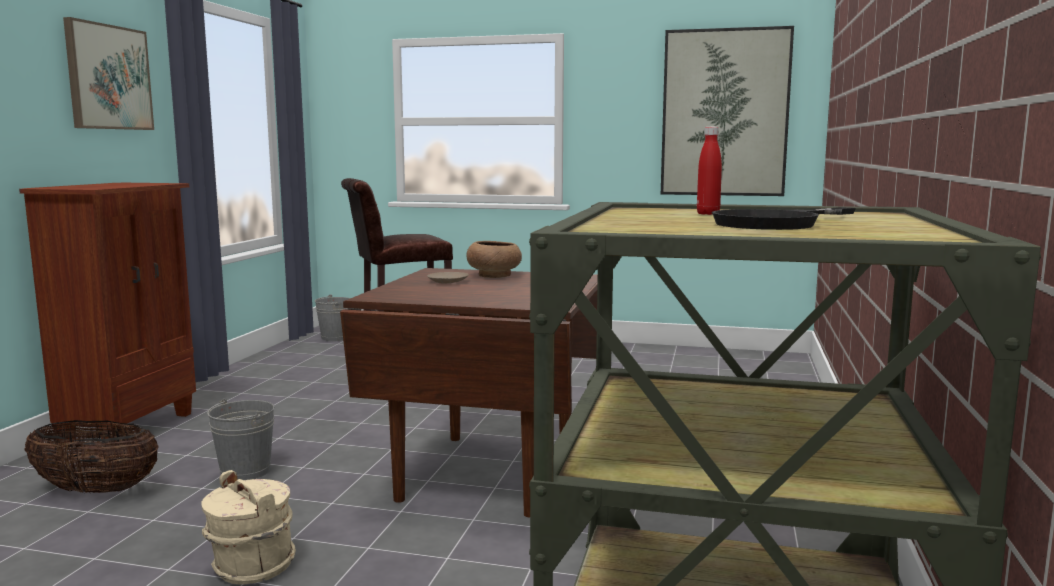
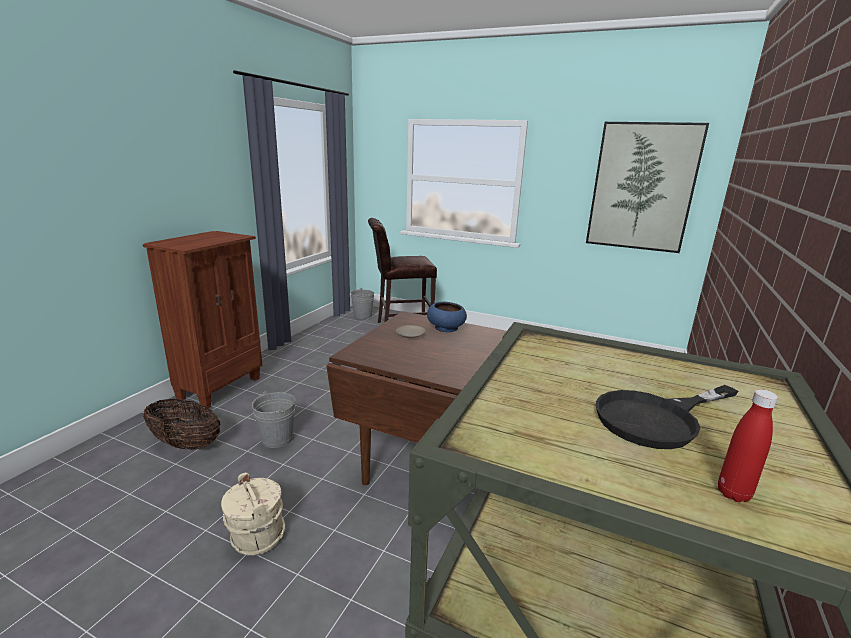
camera: 10 degrees right, 10 degrees up
picture [63,17,154,130] -> none
brown bowl [466,241,522,278] -> blue bowl [427,302,467,332]
red bottle [697,127,722,215] -> red bottle moved to [718,389,778,502]

